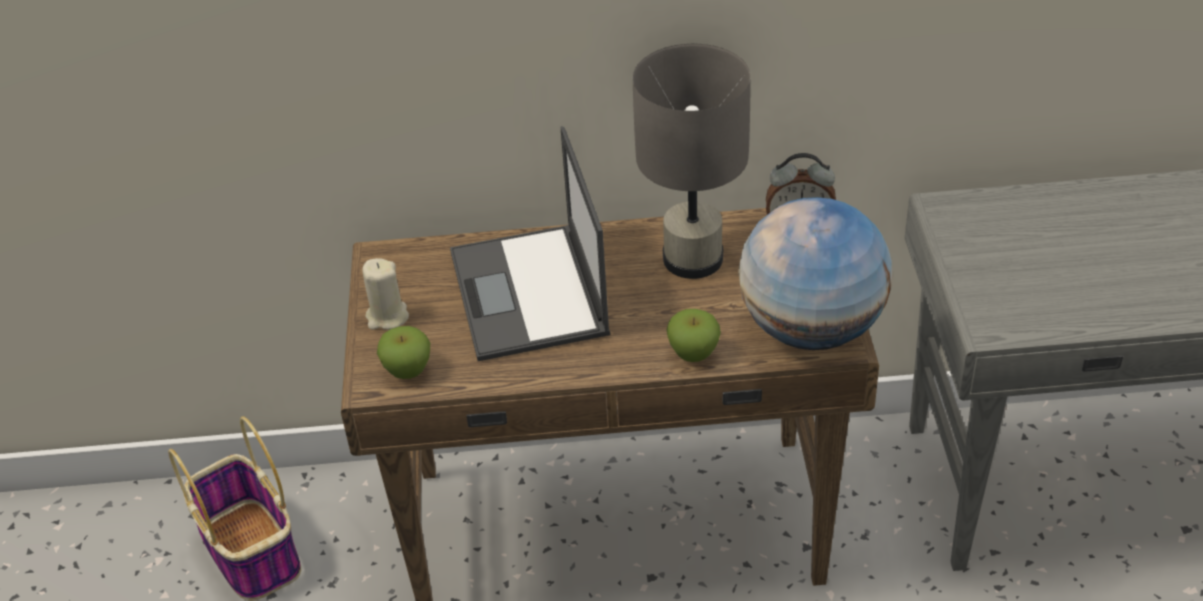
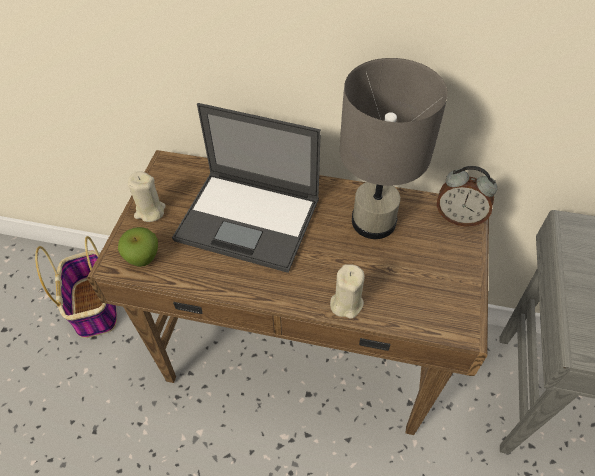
camera: 15 degrees right, 10 degrees up
laptop [450,126,611,361] -> laptop turned 75 degrees counterclockwise [172,103,321,273]
apple [666,309,721,362] -> beige candle [330,264,364,319]
globe [738,197,893,350] -> none

